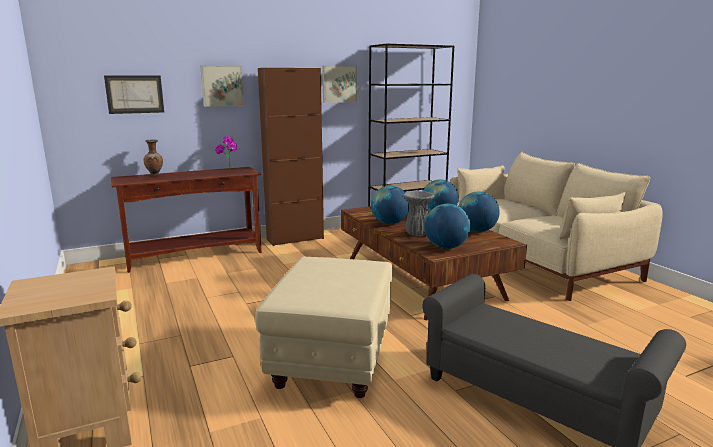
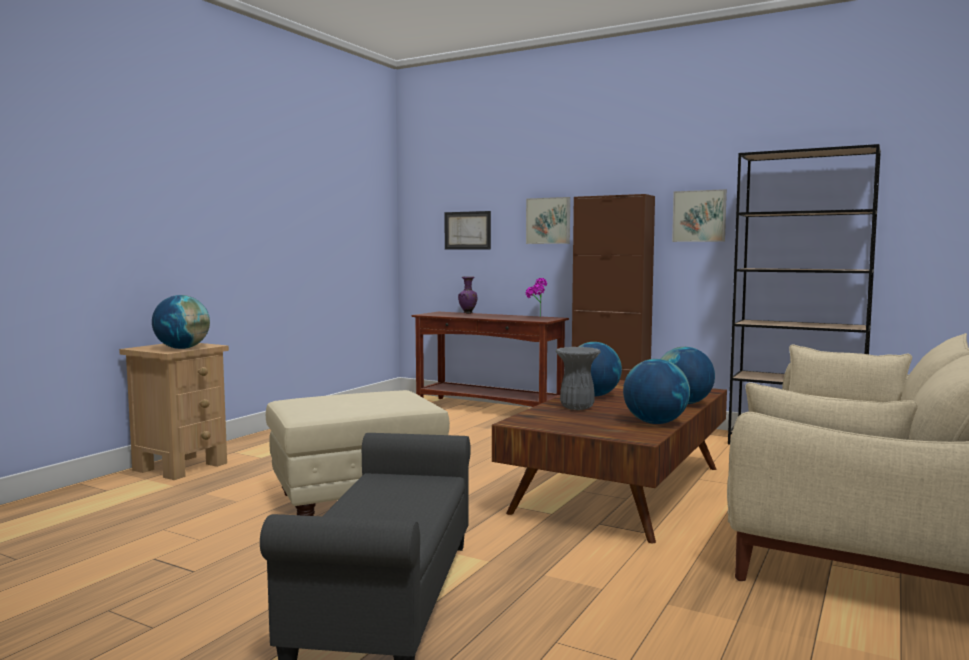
camera: 55 degrees right, 10 degrees down
brown vase [144,139,163,176] -> purple vase [458,276,477,314]
globe [424,204,470,249] -> globe moved to [152,295,210,349]

